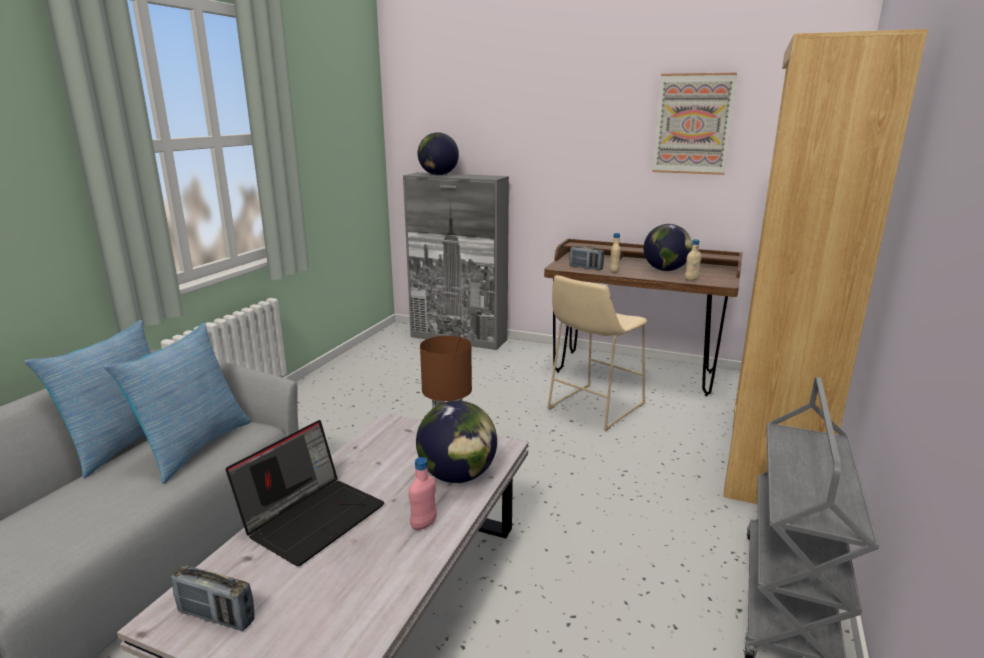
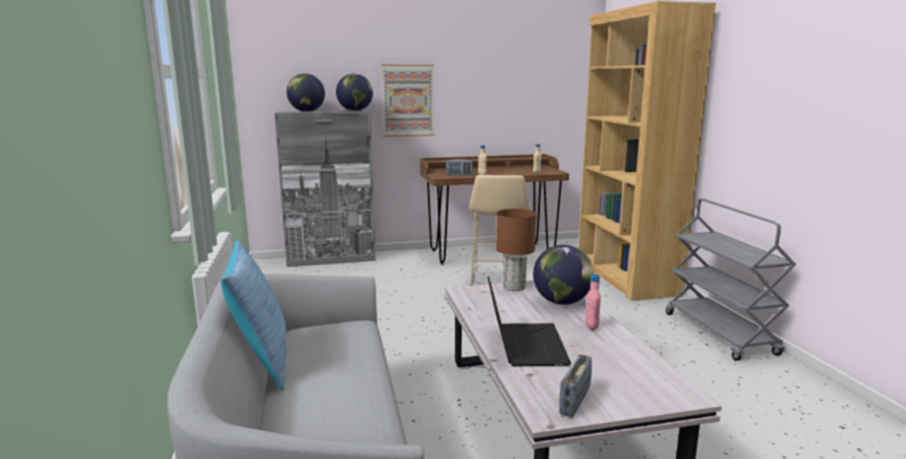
camera: 35 degrees left, 5 degrees down
pillow [104,323,251,484] -> none
radio [171,565,255,631] -> radio turned 135 degrees clockwise [559,355,592,417]
globe [644,224,692,271] -> globe moved to [336,74,373,111]
picture [653,72,737,175] -> picture moved to [381,64,434,137]

